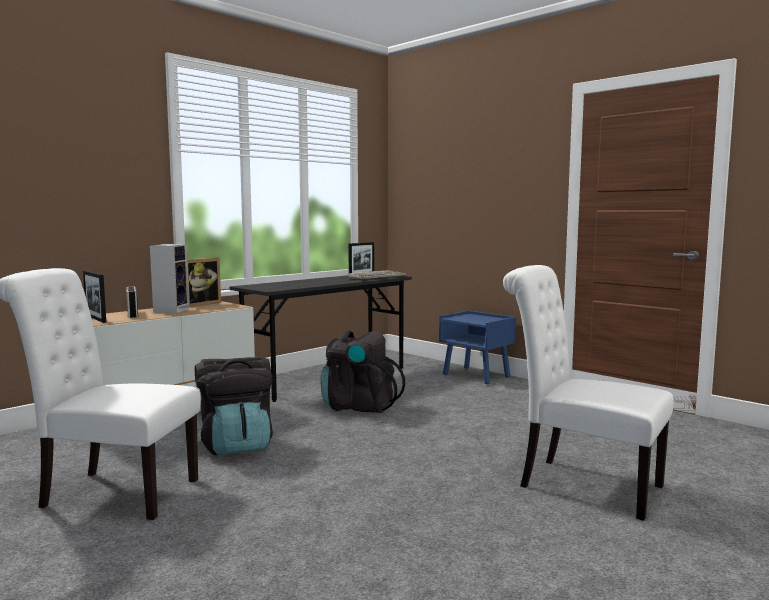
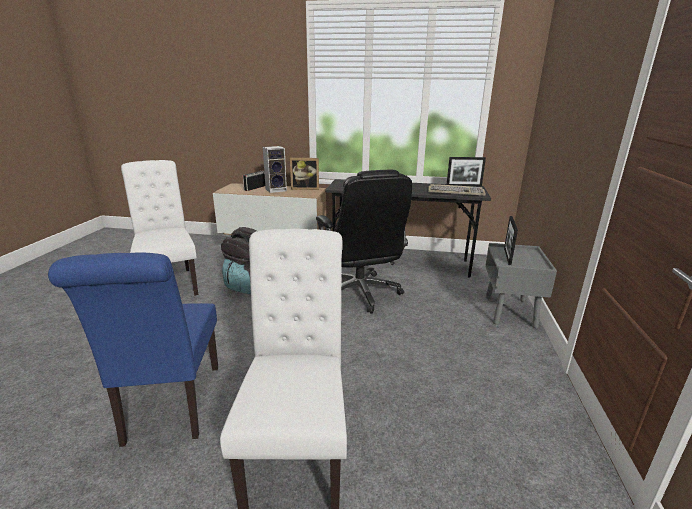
camera: 55 degrees right, 15 degrees up
picture frame [83,271,106,323] -> picture frame moved to [504,216,518,265]
black backpack [321,330,405,413] -> black office chair [316,170,412,314]
blue nightstand [439,311,516,384] -> grey nightstand [485,243,557,328]
none -> blue chair [48,253,218,447]

